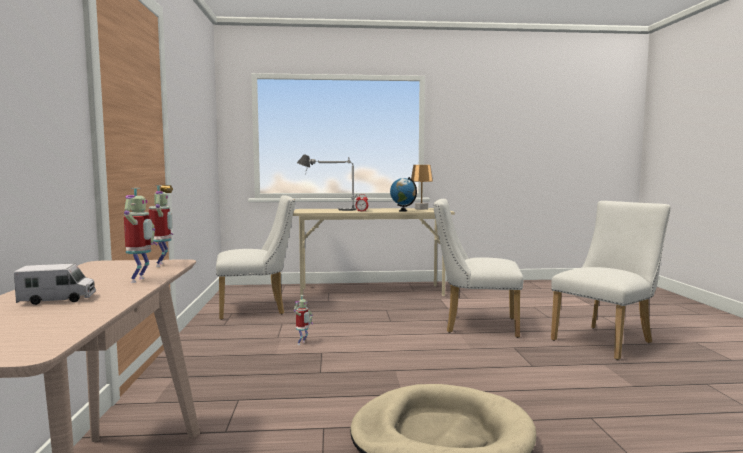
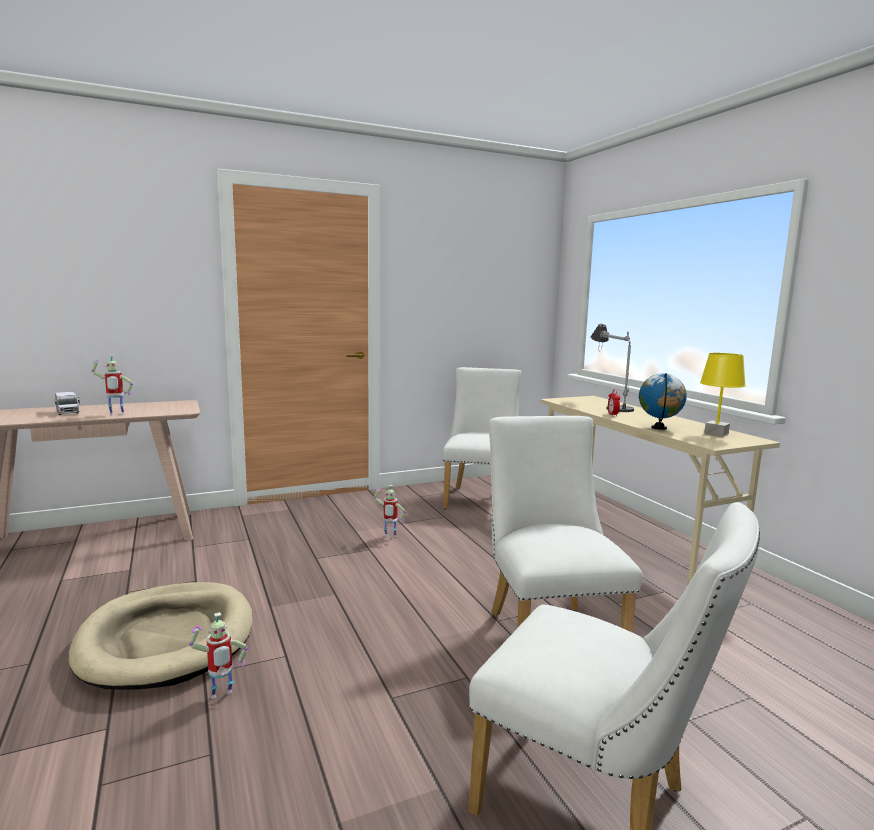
camera: 70 degrees right, 5 degrees up
toy robot [149,185,173,267] -> toy robot moved to [189,612,248,699]
white chair [216,195,295,320] -> white chair turned 135 degrees counterclockwise [442,367,521,509]
brown table lamp [411,165,433,210] -> yellow table lamp [700,353,746,436]

